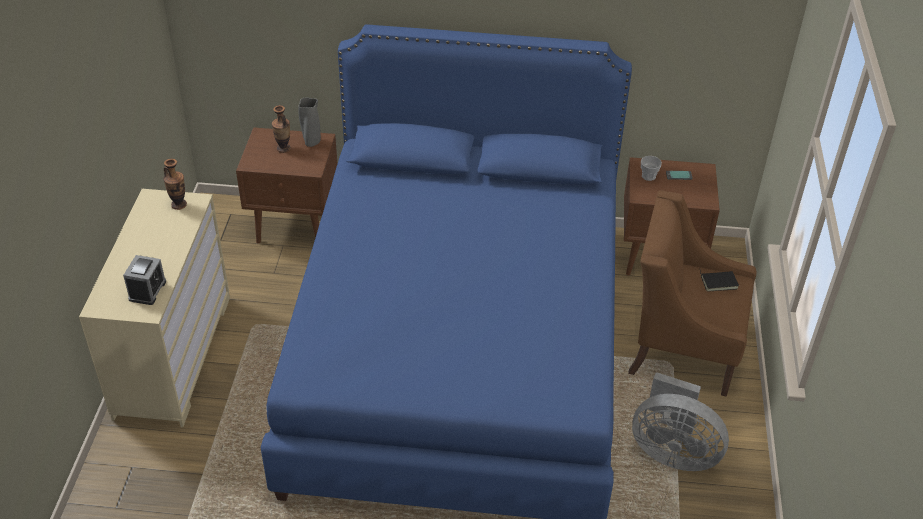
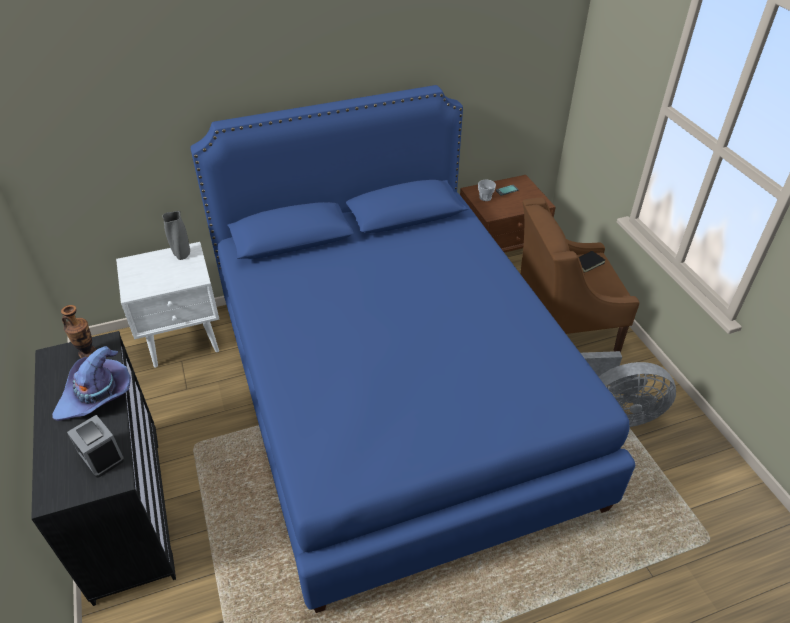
camera: 25 degrees left, 0 degrees up
beige dresser [79,189,230,427] -> black dresser [31,331,176,606]
alarm clock [123,255,166,305] -> alarm clock turned 150 degrees clockwise [67,415,125,478]
brown nightstand [236,127,337,243] -> white nightstand [116,242,219,367]
vase [272,105,291,153] -> none
none -> purple hat [52,346,131,421]

